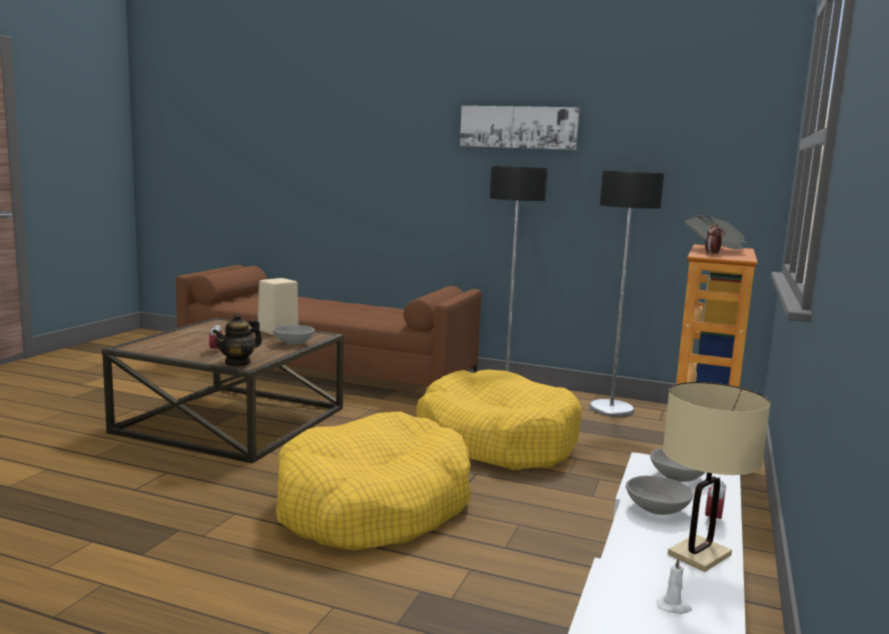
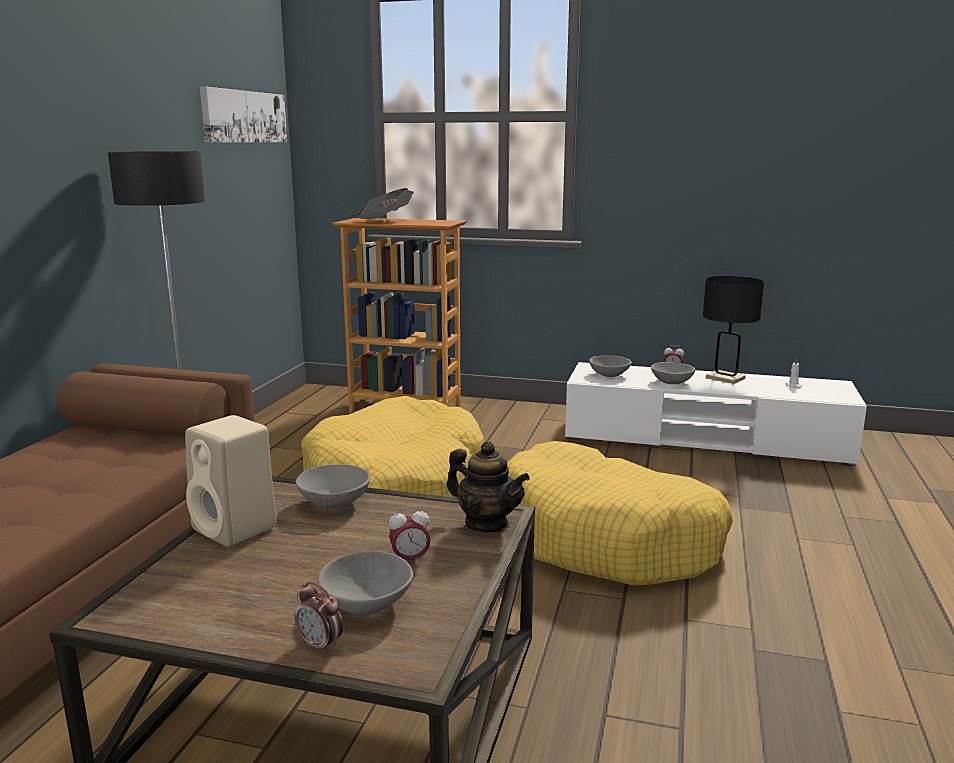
camera: 95 degrees left, 5 degrees up
picture [460,106,580,150] -> picture moved to [200,86,287,143]
floor lamp [589,171,664,417] -> none
beige table lamp [663,382,771,572] -> black table lamp [703,276,764,384]
alarm clock [705,224,722,255] -> alarm clock moved to [294,582,343,654]
none -> grey bowl [318,551,413,615]

